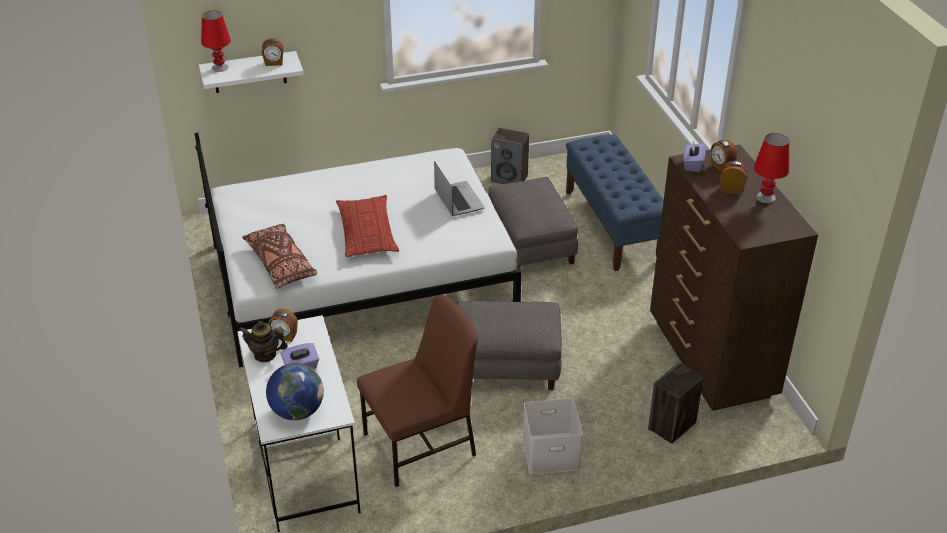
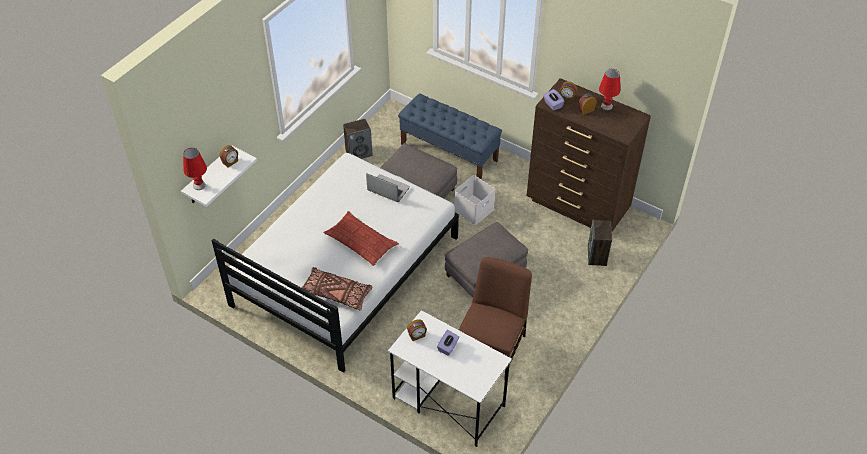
camera: 40 degrees left, 10 degrees up
teapot [239,321,288,362] -> none
globe [266,363,324,420] -> none
white storage box [523,398,583,475] -> white storage box moved to [454,175,495,225]

